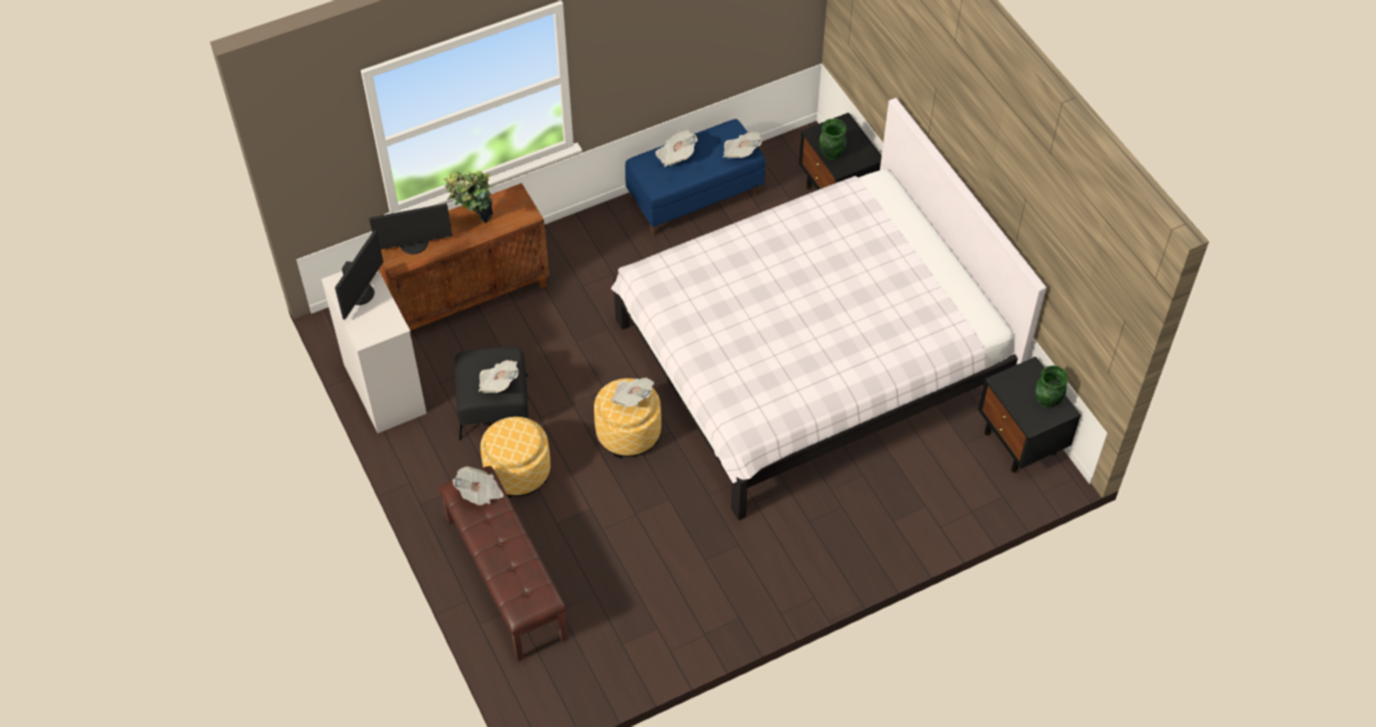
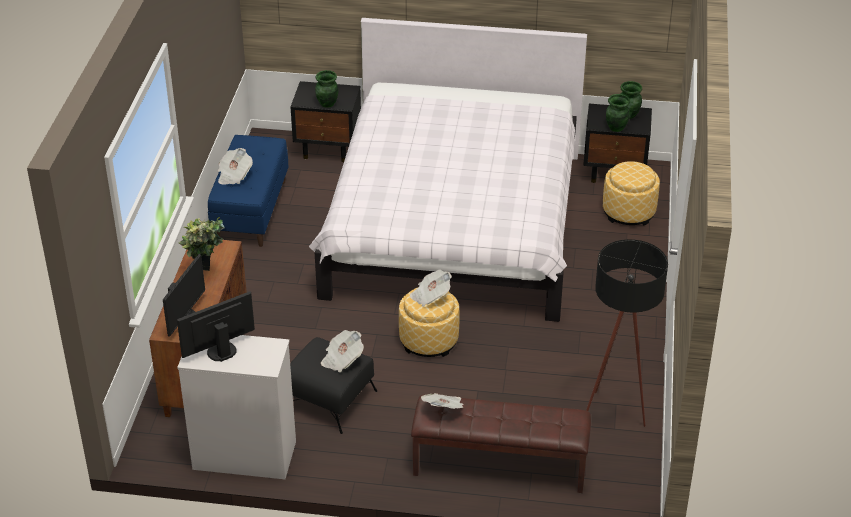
camera: 55 degrees left, 15 degrees down
monitor [335,230,383,320] -> monitor turned 90 degrees counterclockwise [177,291,255,362]
ottoman [480,417,551,498] -> ottoman moved to [603,161,660,225]
newspaper [723,132,762,158] -> none
none -> black floor lamp [586,239,668,427]
none -> green vase [606,94,630,132]

